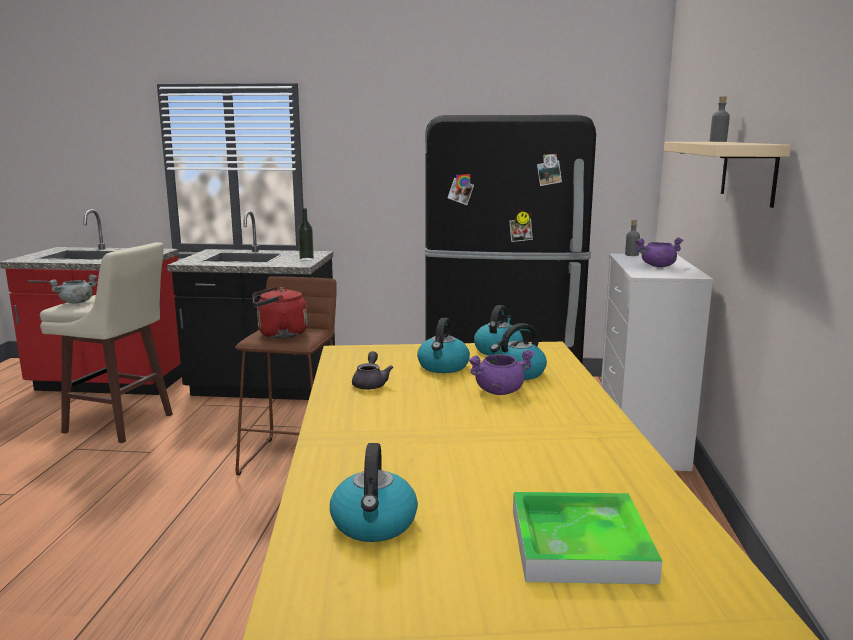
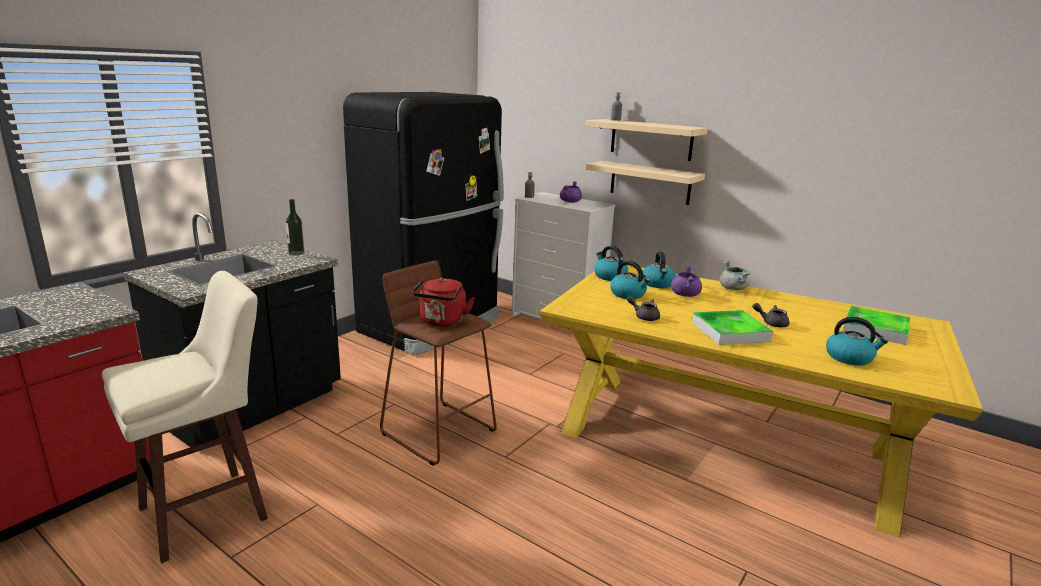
camera: 60 degrees left, 5 degrees up
grey cooking pot [49,274,97,304] -> grey cooking pot moved to [720,260,750,290]
none -> beige shelf [586,161,705,205]
none -> tray [692,310,773,345]
none -> grey teapot [752,303,789,327]

